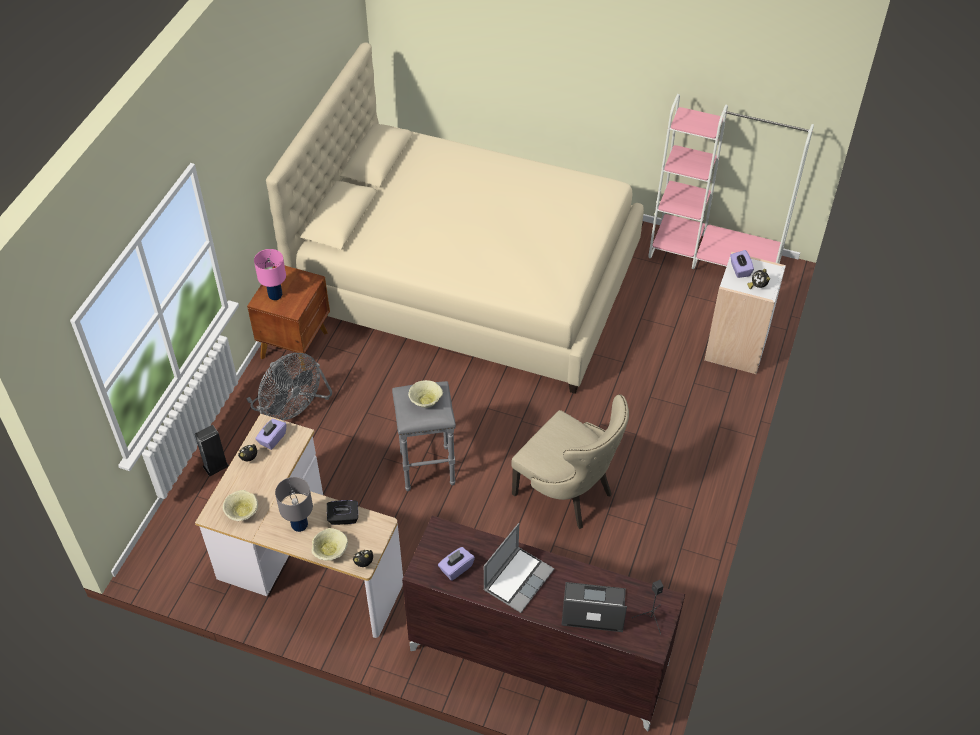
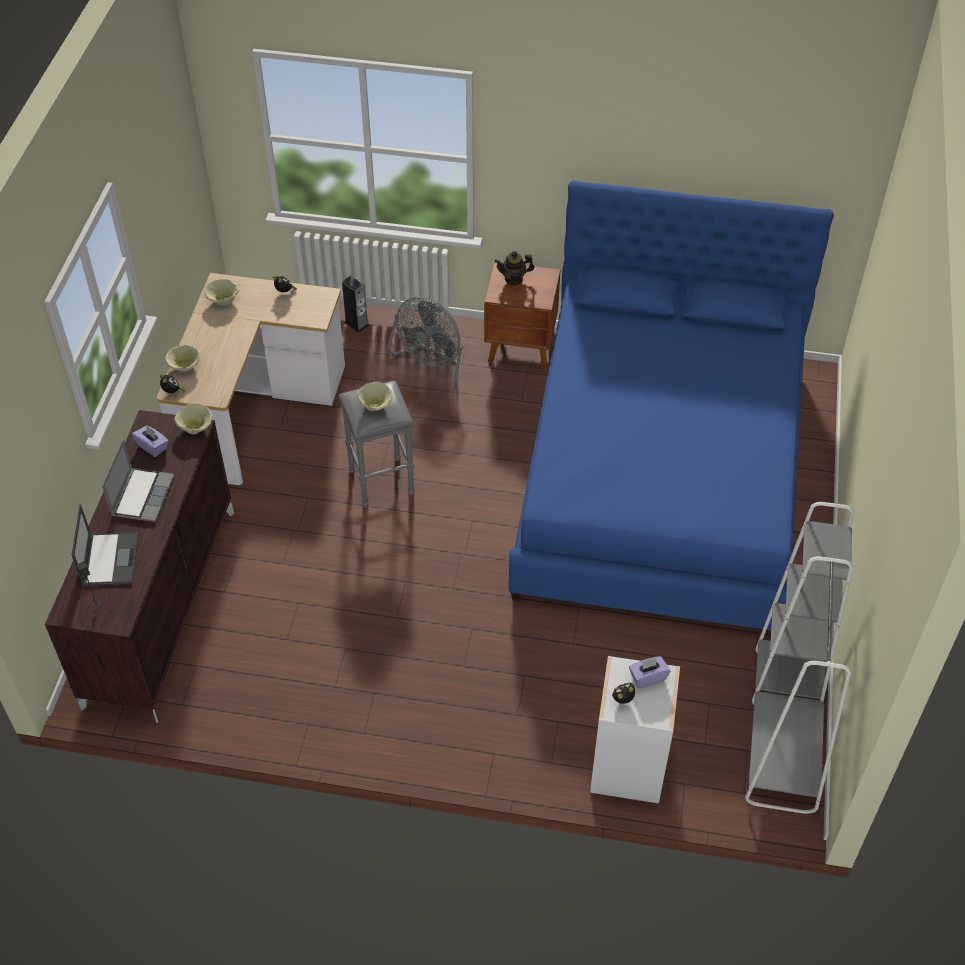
camera: 80 degrees right, 0 degrees up
pink table lamp [254,249,286,300] -> teapot [495,251,534,285]
purple tissue box [255,419,287,450] -> none
beige bed [266,43,644,394] -> blue bed [509,180,834,637]
grey table lamp [275,477,313,532] -> none
black tissue box [327,500,358,525] -> none
laptop [483,523,554,613] -> laptop turned 105 degrees counterclockwise [102,439,174,522]
beige chair [511,394,629,529] -> none
pink clothes rack [648,94,814,269] -> grey clothes rack [745,502,854,814]
none -> beige bowl [174,403,212,434]

